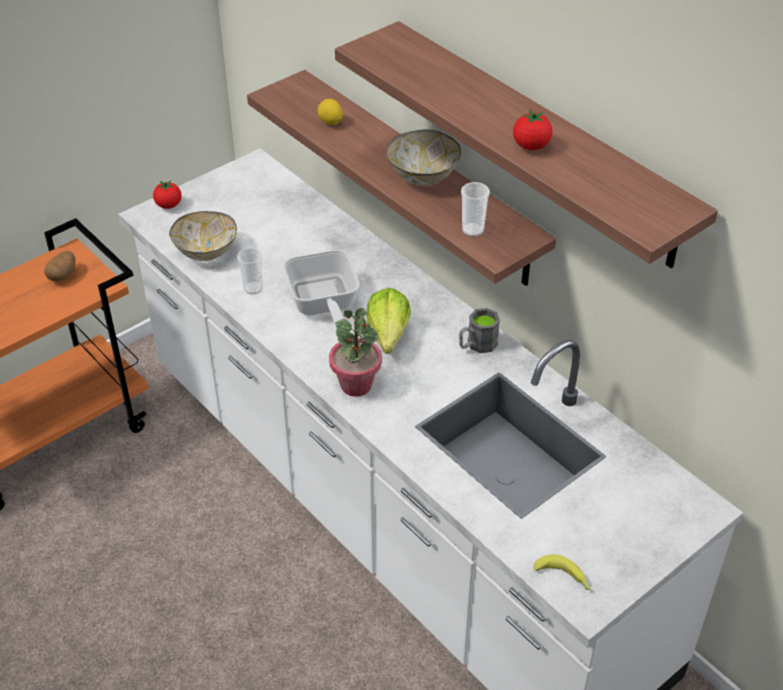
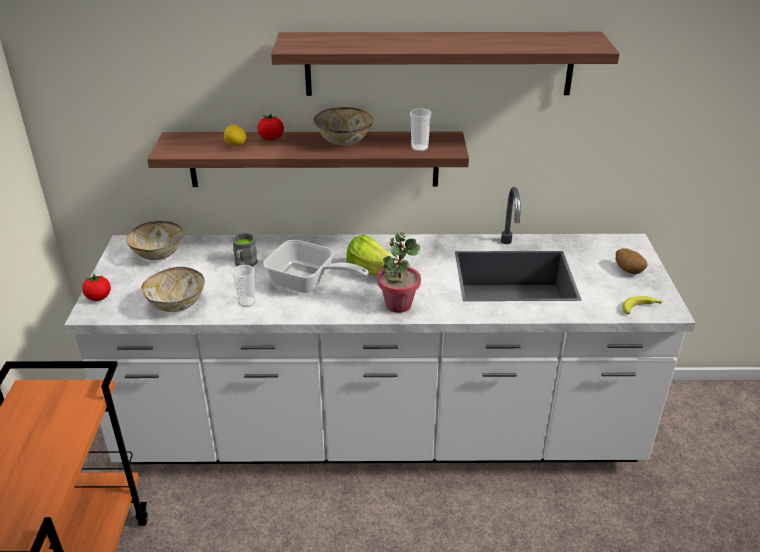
camera: 50 degrees left, 10 degrees down
potato [44,251,76,282] -> potato moved to [616,248,647,274]
grey mug [459,308,500,353] -> grey mug moved to [232,233,258,267]
tomato [513,109,552,150] -> tomato moved to [258,114,284,140]
none -> bowl [126,221,183,260]

